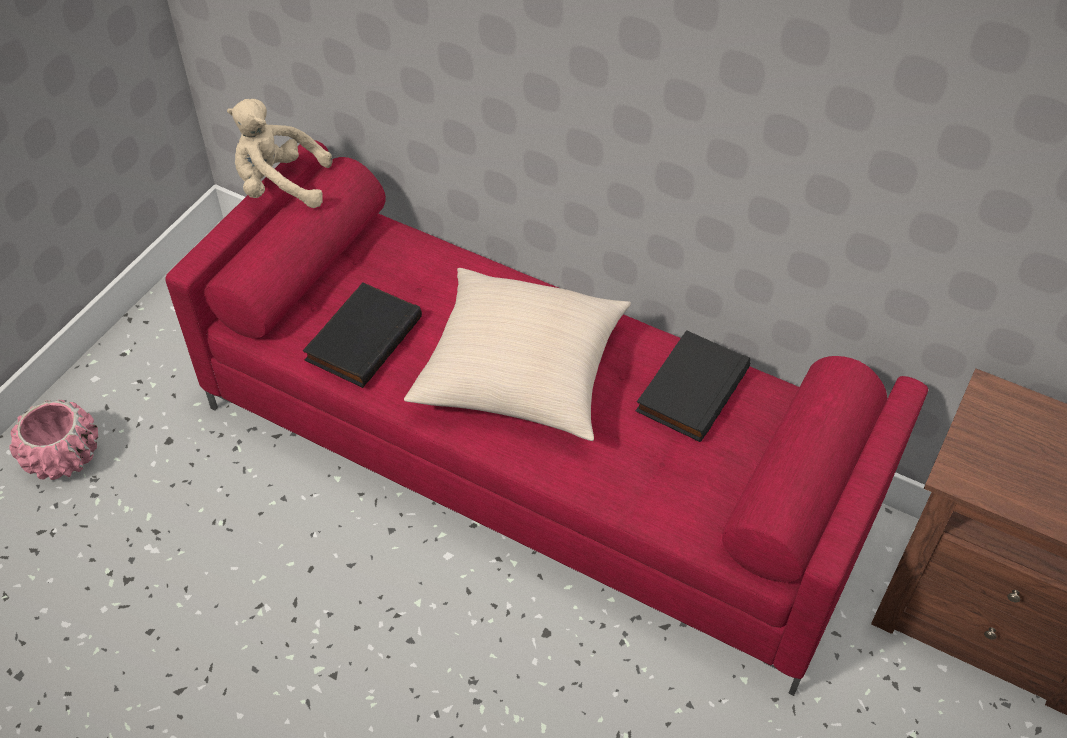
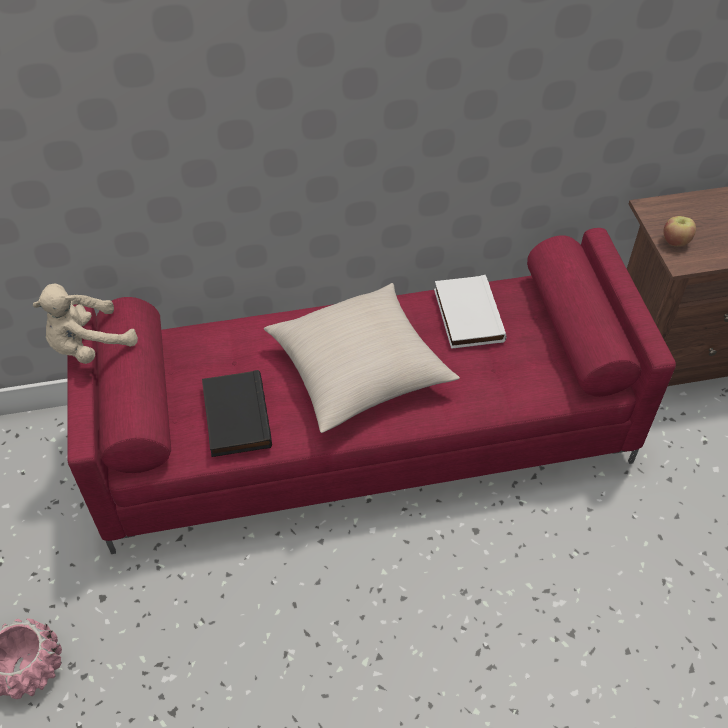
camera: 40 degrees left, 0 degrees up
black book [636,330,751,442] -> white book [434,275,507,349]
none -> apple [663,216,696,247]

